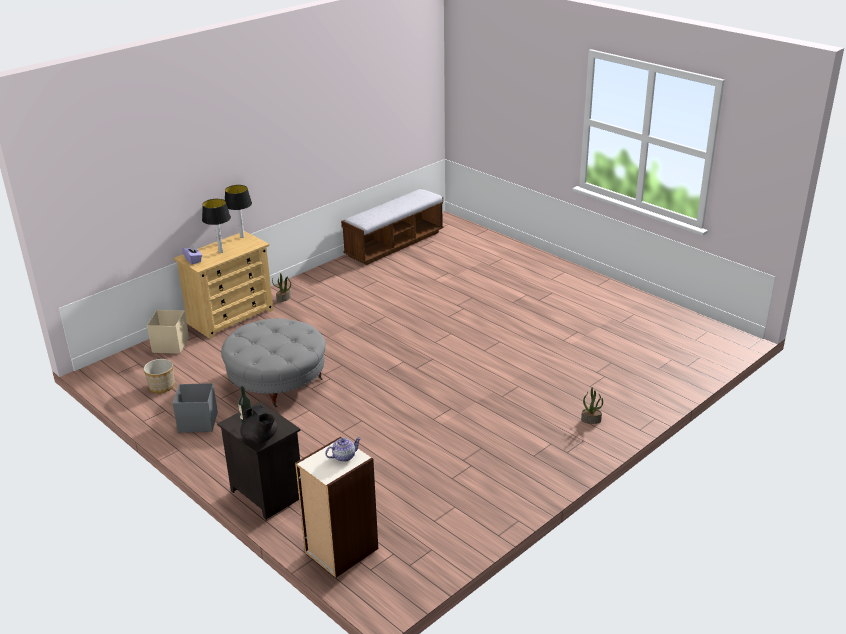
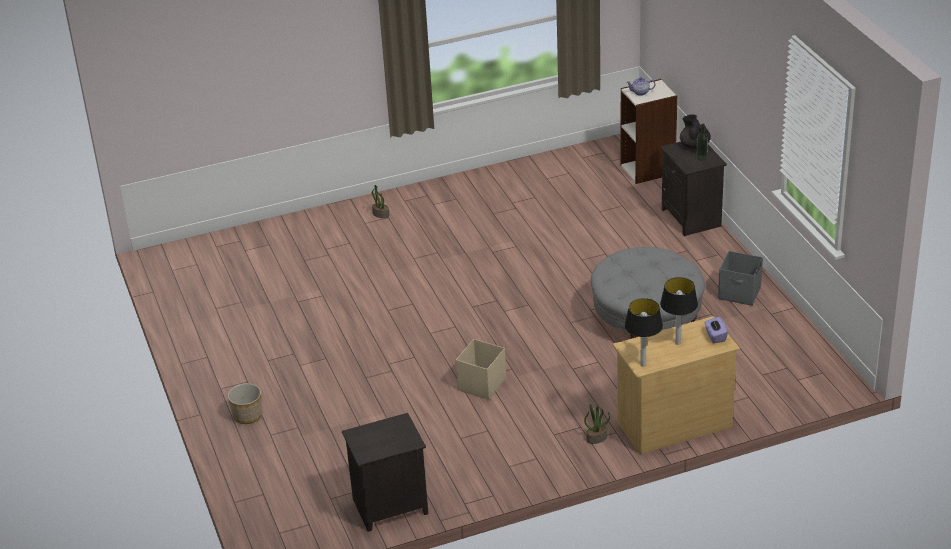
camera: 155 degrees left, 5 degrees up
planter [144,359,175,393] -> planter moved to [228,383,262,424]
beige storage box [147,310,189,354] -> beige storage box moved to [456,339,506,400]
bench [341,189,444,265] -> black nightstand [342,413,428,532]

